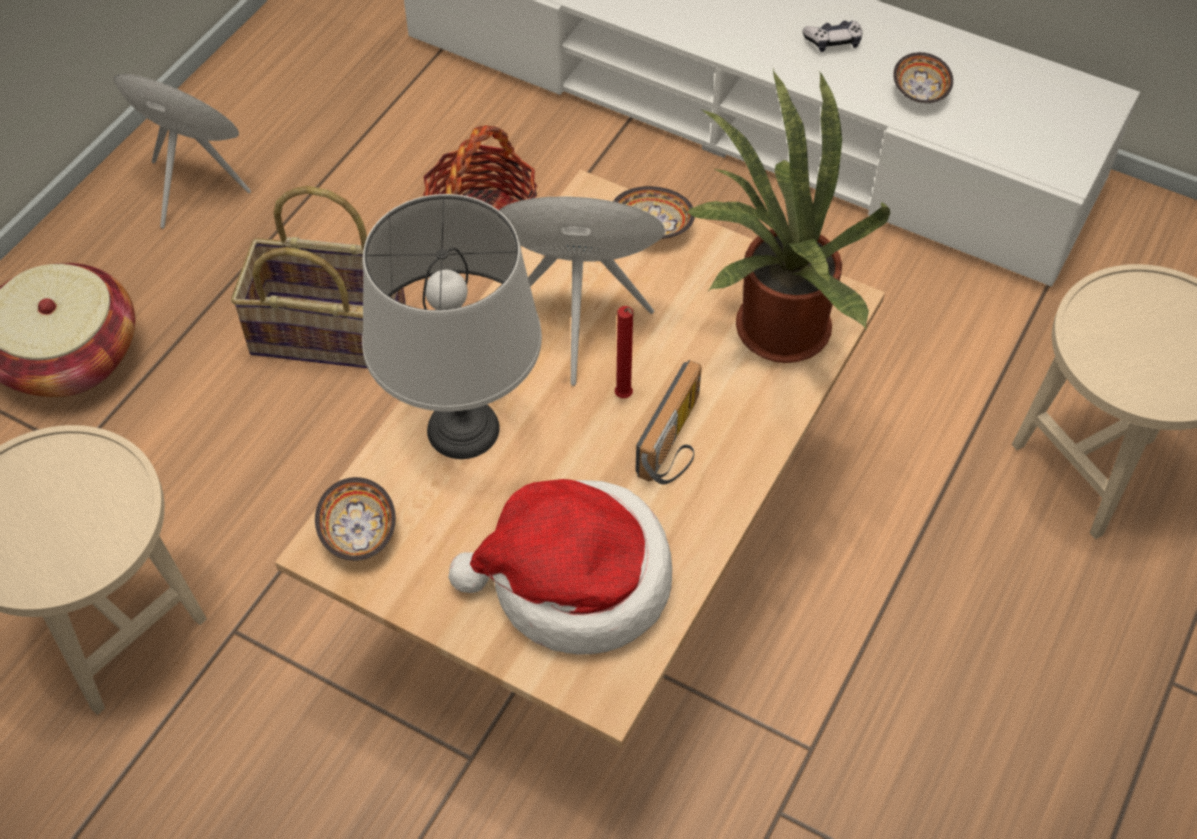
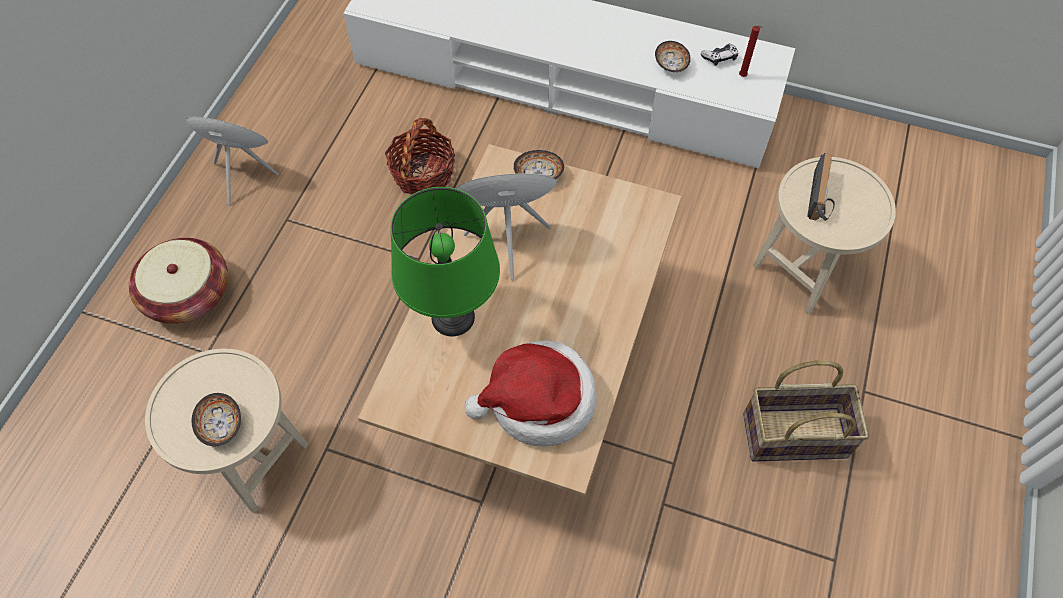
camera: 10 degrees left, 5 degrees up
basket [231,186,406,368] -> basket moved to [743,360,869,462]
bowl [315,477,396,561] -> bowl moved to [192,393,241,446]
grey table lamp [362,194,542,459] -> green table lamp [390,187,500,336]
red candle [615,306,633,398] -> red candle moved to [739,26,763,77]
radio [635,360,702,485] -> radio moved to [807,153,835,221]
potted plant [686,67,890,363] -> none
game controller [803,21,862,52] -> game controller moved to [701,43,738,66]

